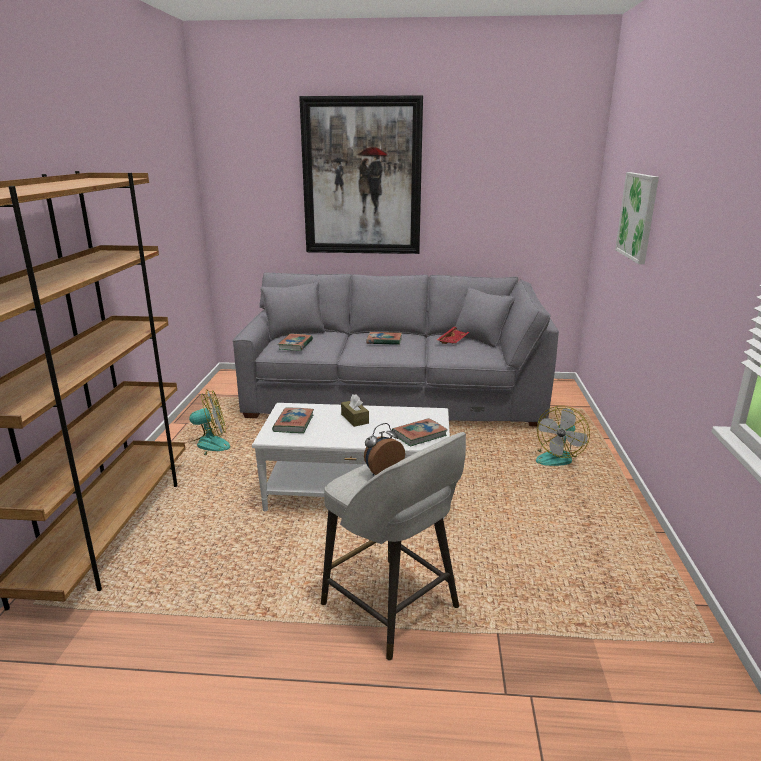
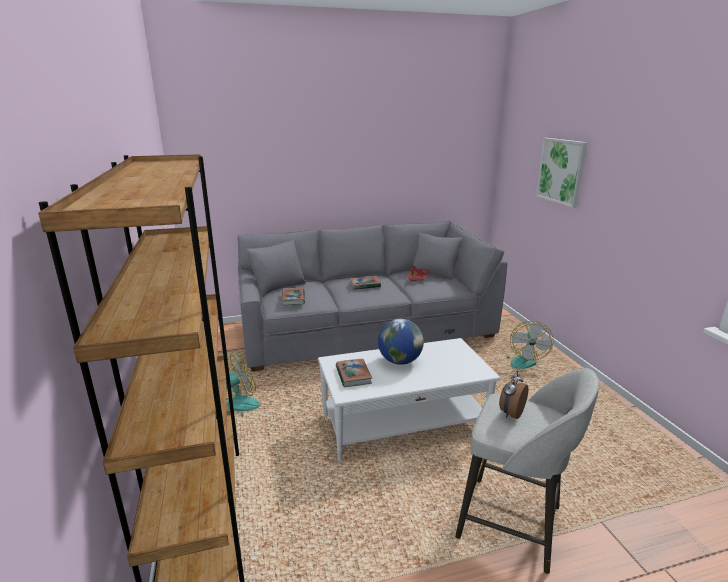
camera: 20 degrees left, 0 degrees up
picture [299,95,423,254] -> none
brown tissue box [341,394,369,427] -> globe [378,319,424,365]
book [392,418,448,446] -> none

